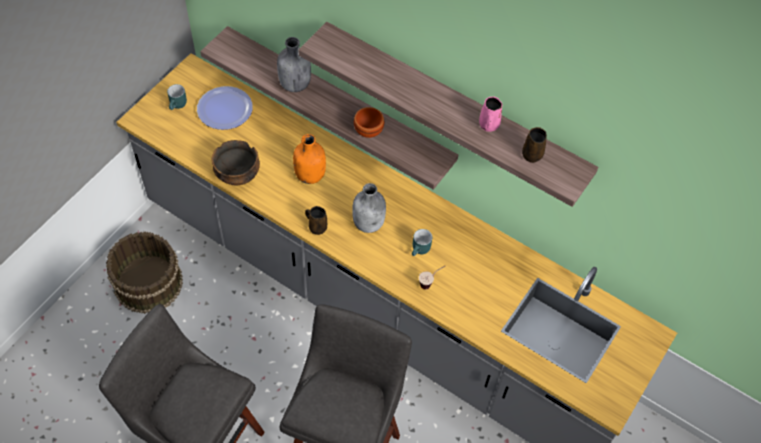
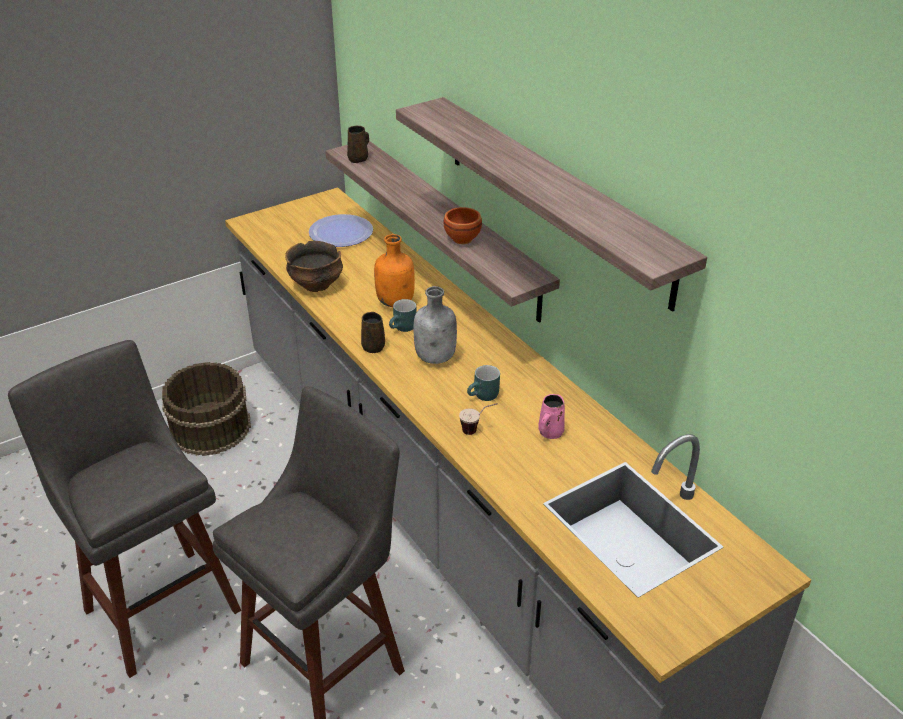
camera: 25 degrees right, 20 degrees down
turquoise mug [167,84,187,110] -> turquoise mug moved to [389,299,416,332]
grey bottle [277,37,311,92] -> none
pink mug [479,97,503,132] -> pink mug moved to [538,394,565,439]
brown mug [522,127,547,163] -> brown mug moved to [347,126,369,163]

